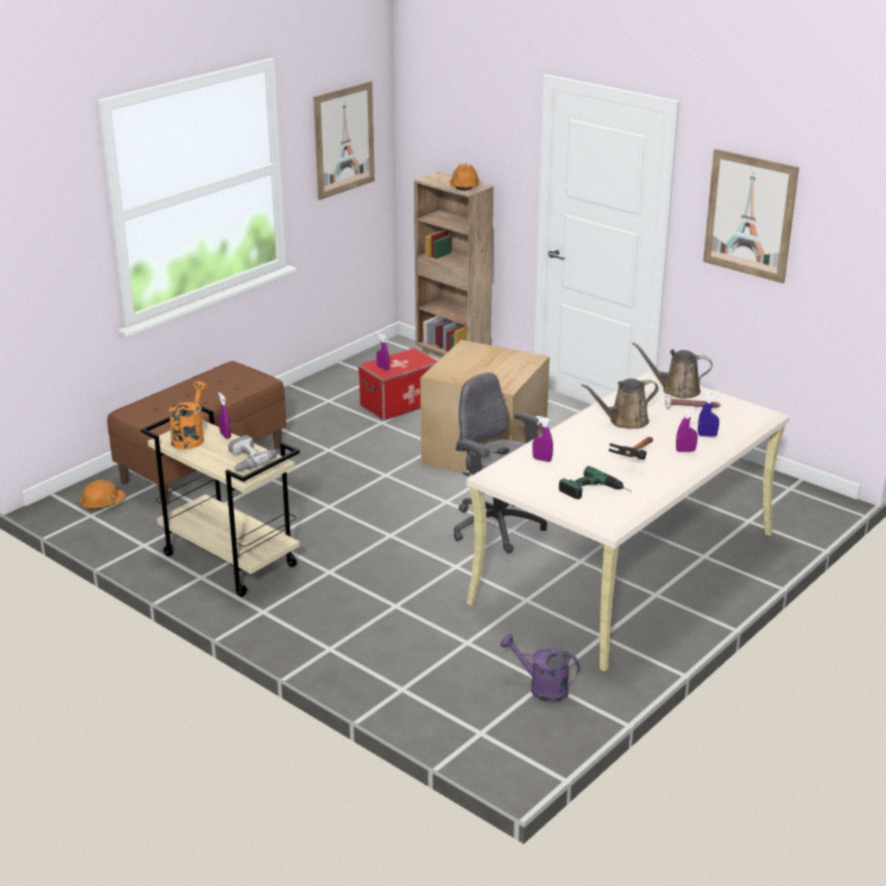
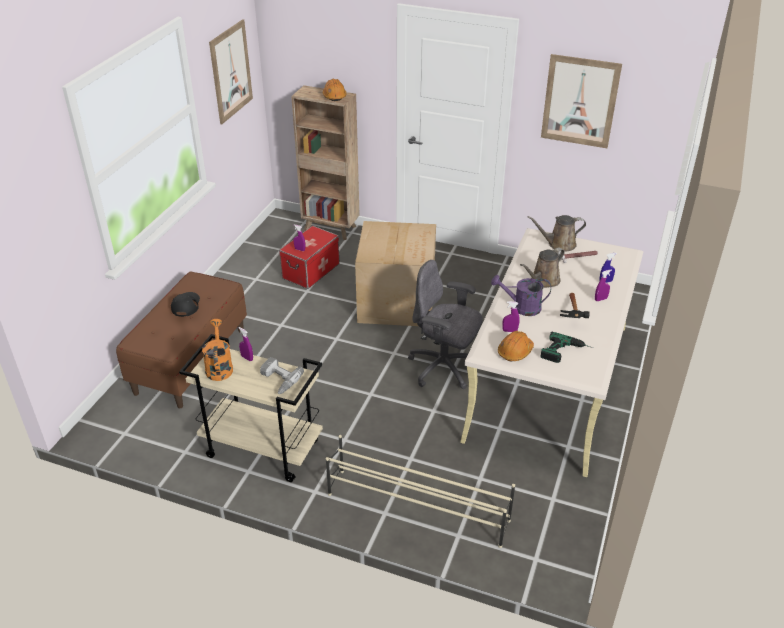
camera: 20 degrees left, 10 degrees up
orange hard hat [80,480,126,510] -> orange hard hat moved to [498,331,534,362]
purple watering can [500,634,580,702] -> purple watering can moved to [491,275,551,316]
none -> black cap [171,292,200,317]
none -> beige shoe rack [326,435,515,548]

